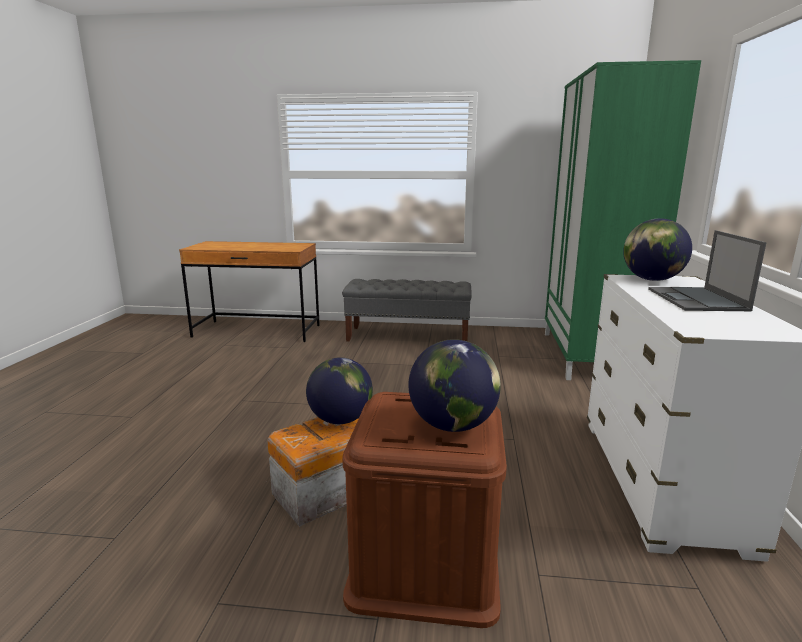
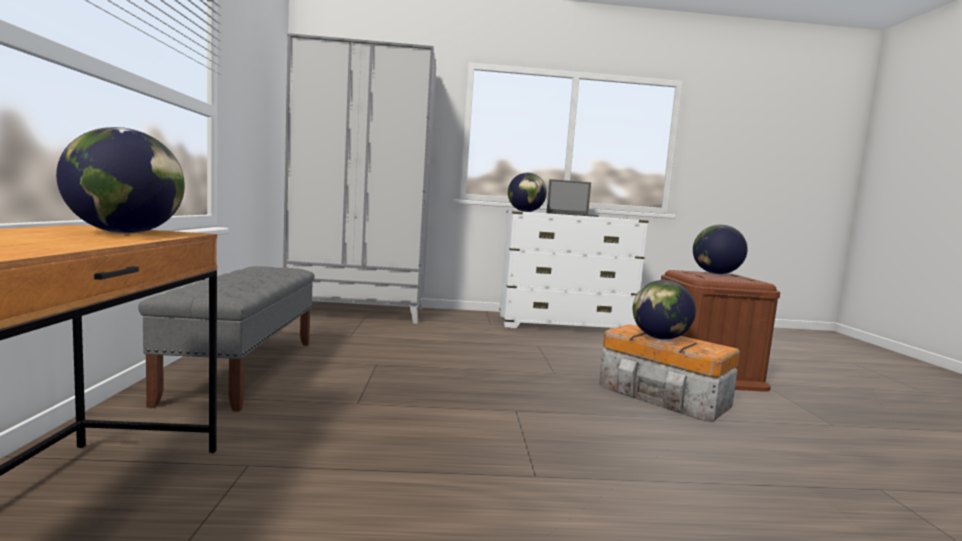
camera: 100 degrees left, 10 degrees down
green wardrobe [545,60,701,380] -> grey wardrobe [283,33,436,324]
none -> globe [56,127,185,233]

